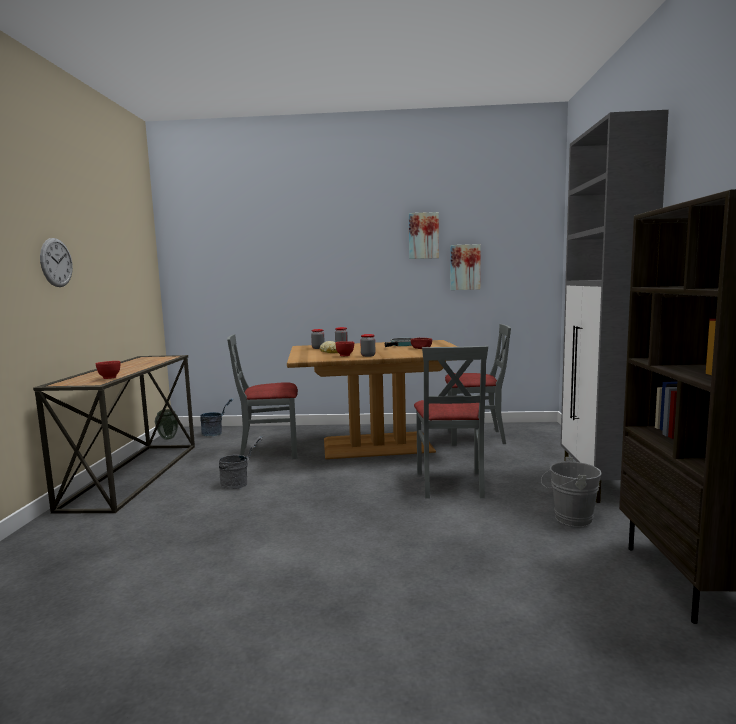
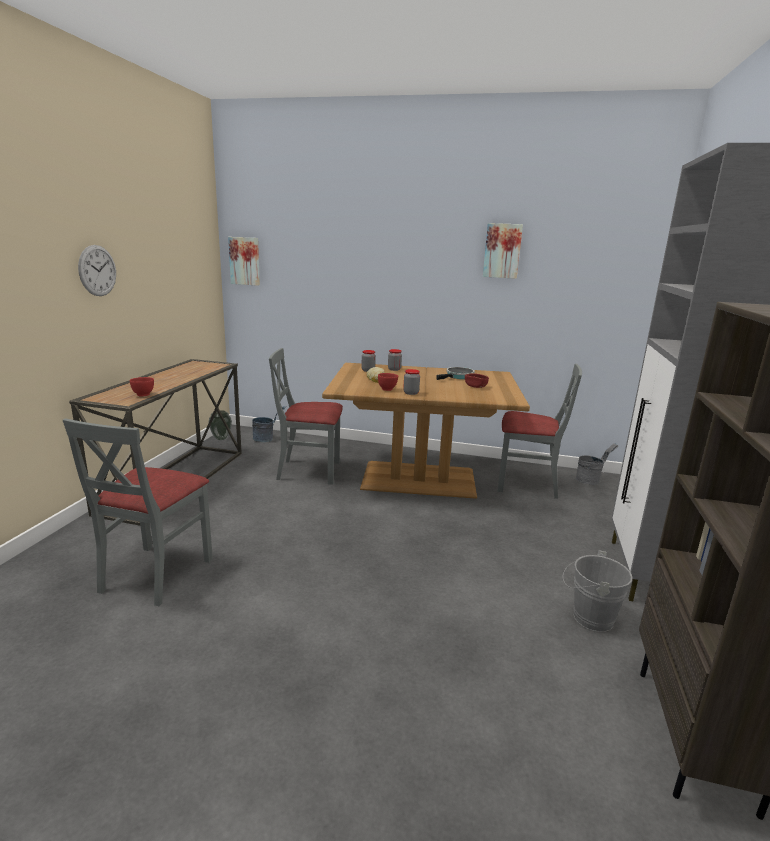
camera: 10 degrees right, 10 degrees up
grey bucket [219,436,263,489] -> grey bucket moved to [576,443,619,485]
grey chair [414,346,488,499] -> grey chair moved to [63,418,213,606]
picture [450,244,481,290] -> picture moved to [228,237,260,286]

